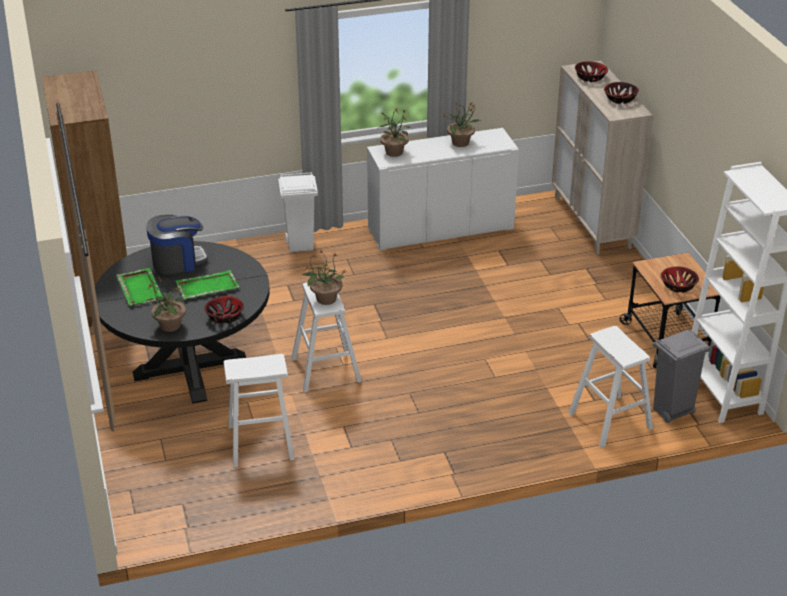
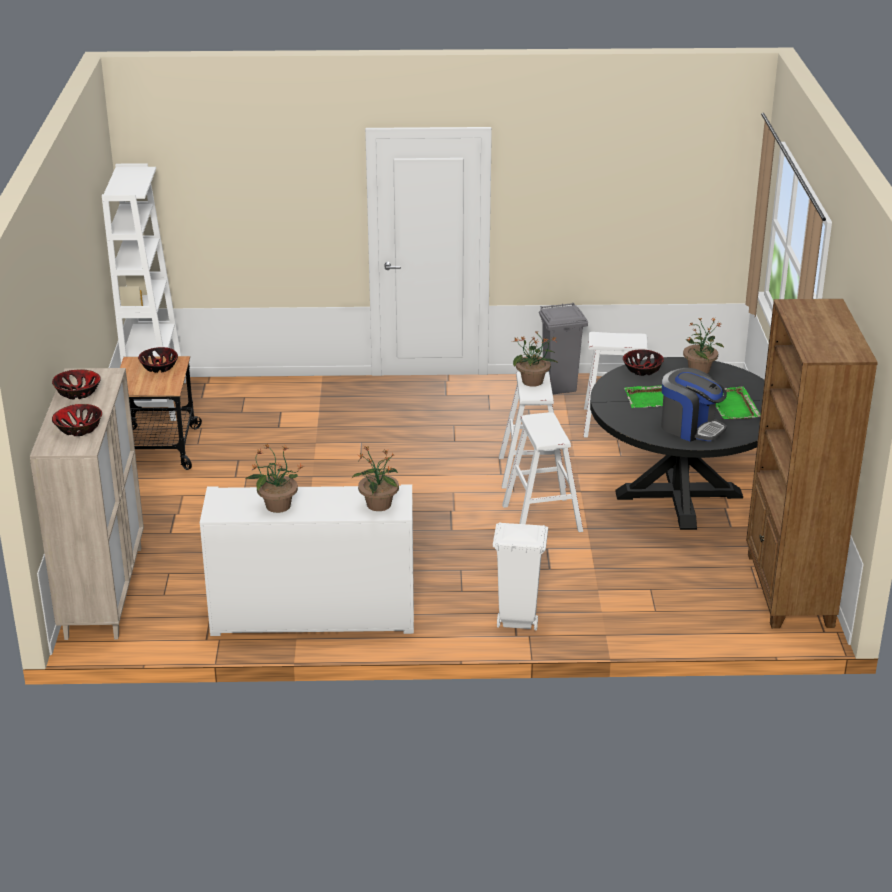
camera: 165 degrees left, 5 degrees down
coffee machine [146,215,208,274] -> coffee machine turned 135 degrees counterclockwise [661,368,727,442]
white stool [568,326,653,448] -> white stool moved to [502,412,583,532]
grey trash can [653,329,711,423] -> grey trash can moved to [539,303,588,394]

